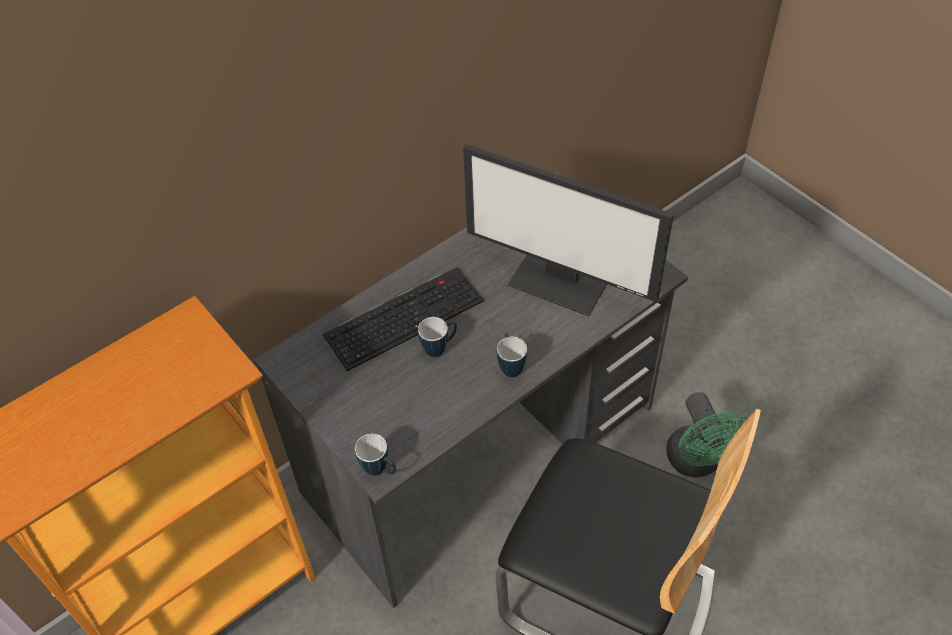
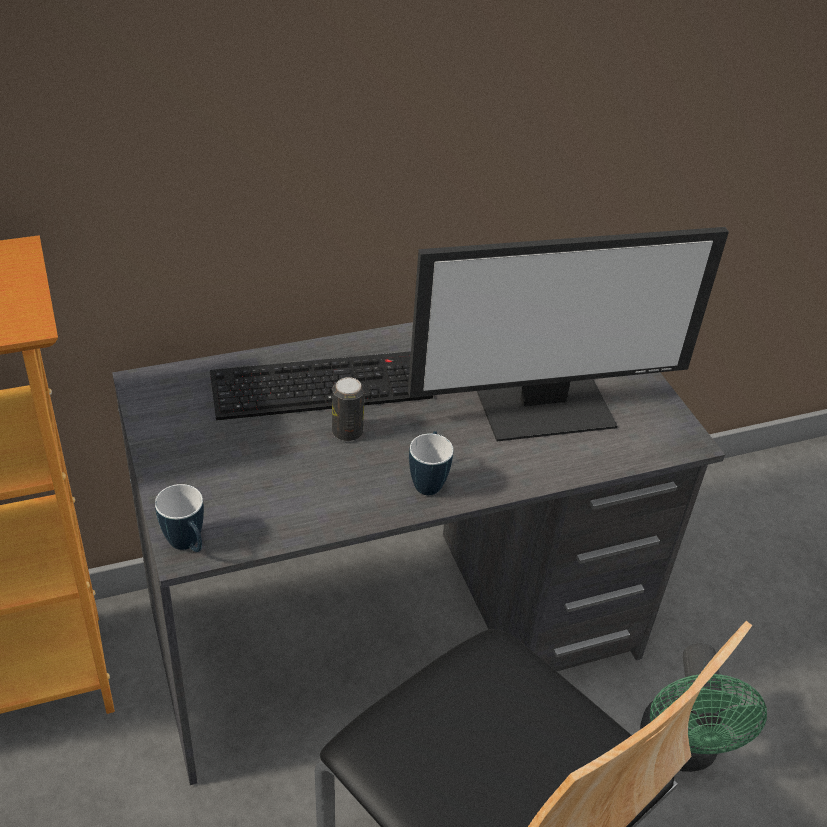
camera: 15 degrees right, 10 degrees down
mug [418,317,457,357] -> can [332,377,365,441]
monitor [463,144,674,316] -> monitor turned 60 degrees counterclockwise [408,227,729,441]

